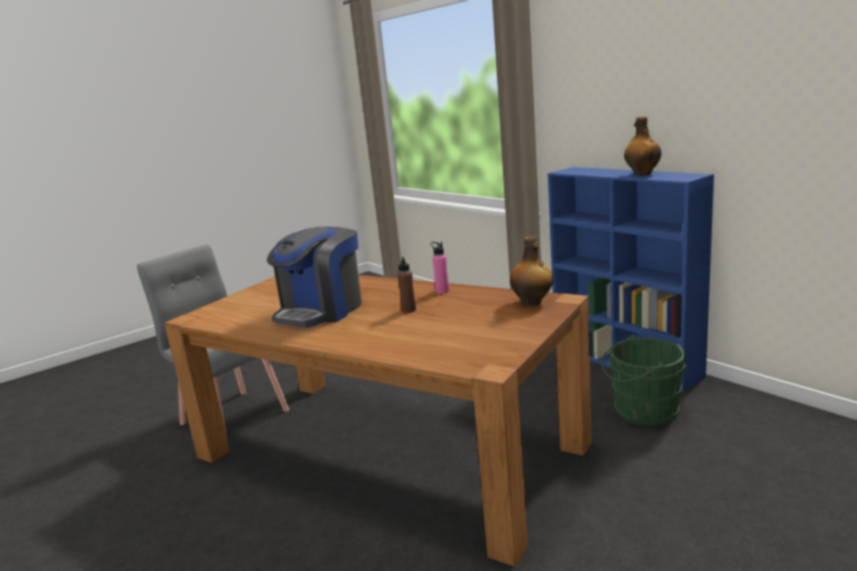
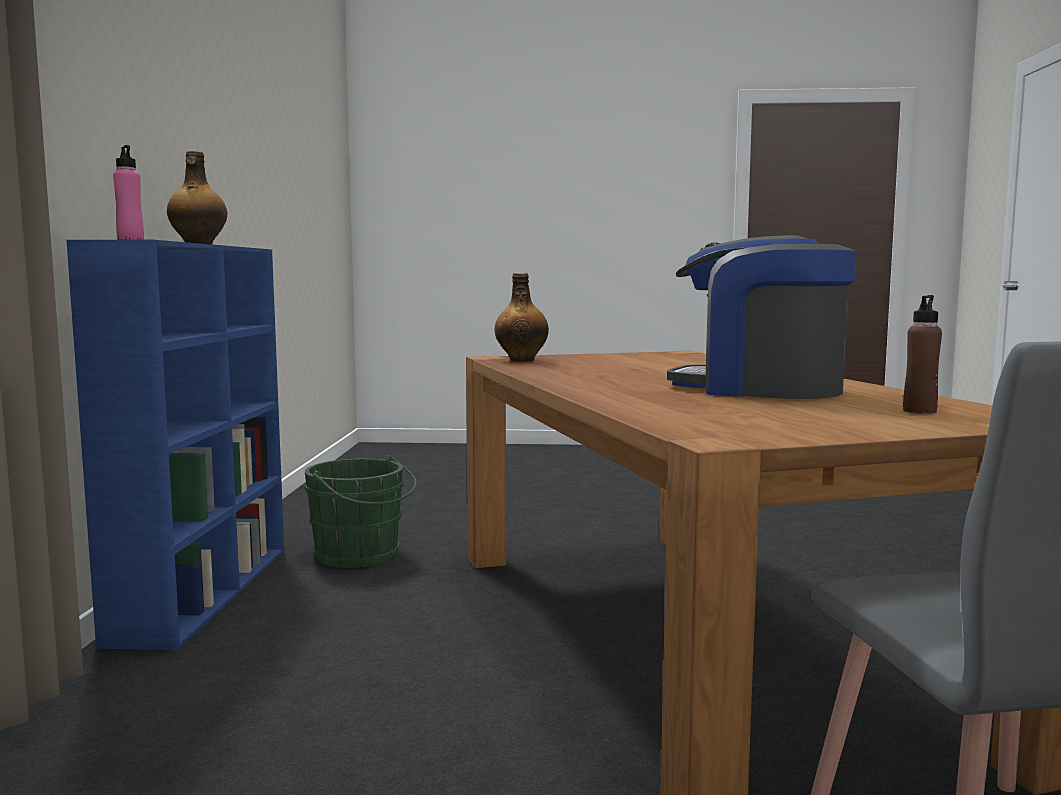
camera: 140 degrees left, 10 degrees down
coffee machine [267,227,362,328] -> coffee machine turned 135 degrees counterclockwise [667,235,856,399]
brown bottle [397,257,416,313] -> brown bottle moved to [903,295,942,414]
pink bottle [431,242,449,294] -> pink bottle moved to [113,145,144,240]

